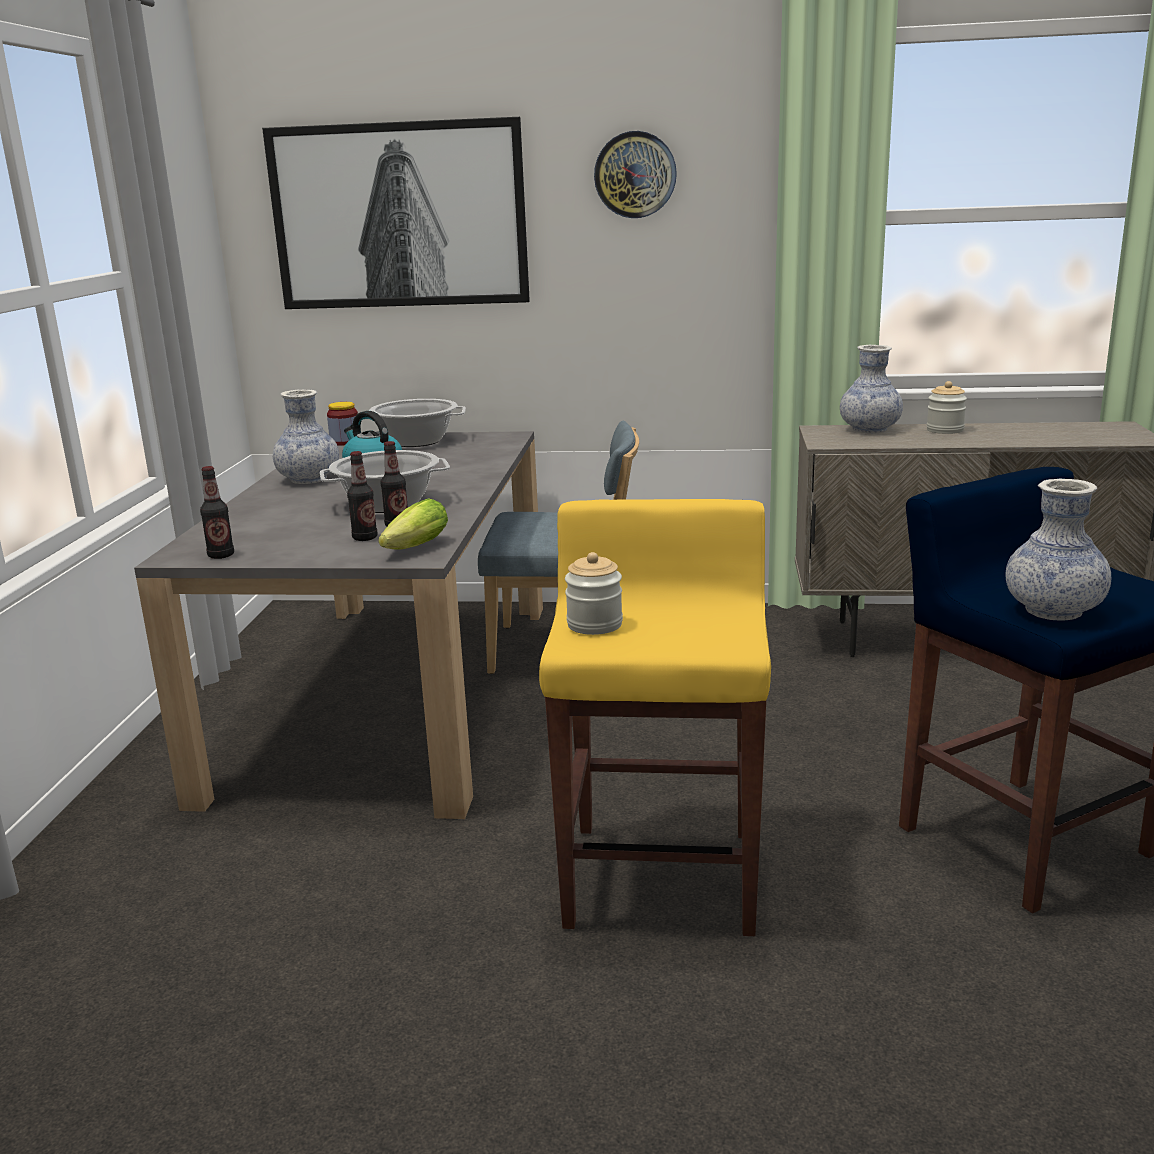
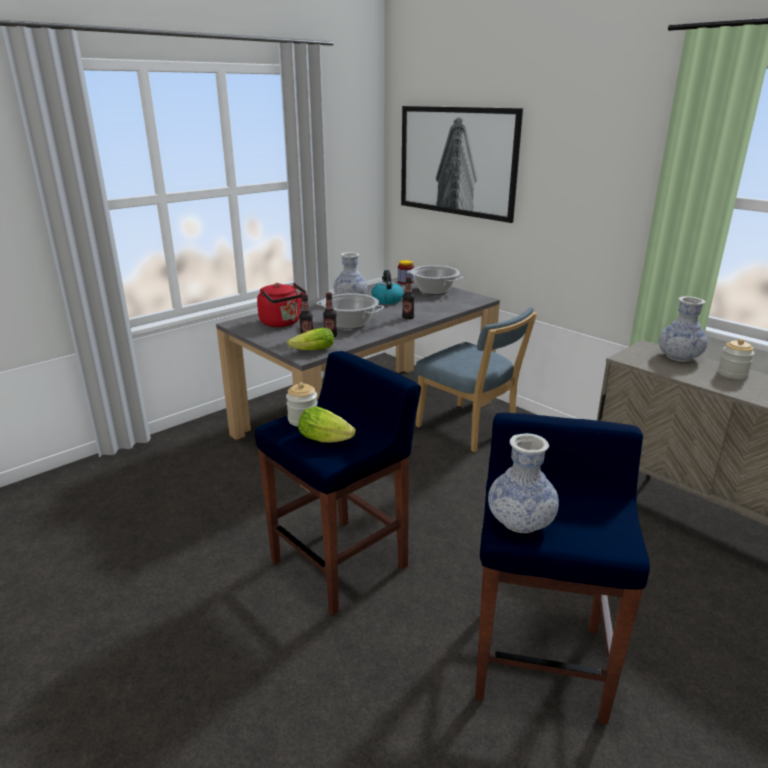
camera: 40 degrees right, 5 degrees up
bottle [200,466,234,559] -> bottle moved to [402,277,415,319]
yellow stool [539,499,771,936] -> blue stool [255,351,421,616]
wall clock [594,131,677,218] -> none
none -> red kettle [257,282,307,327]
none -> lettuce [298,406,356,443]

